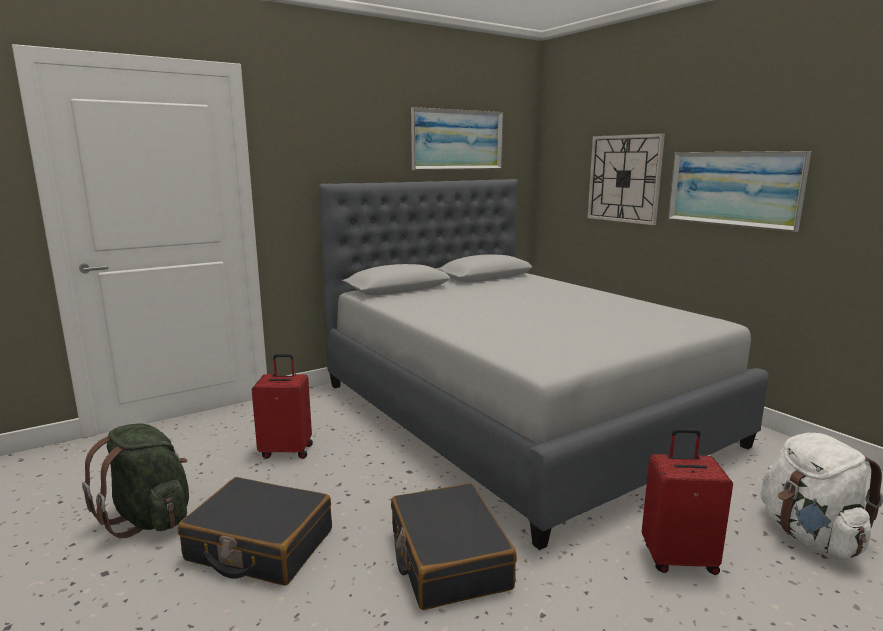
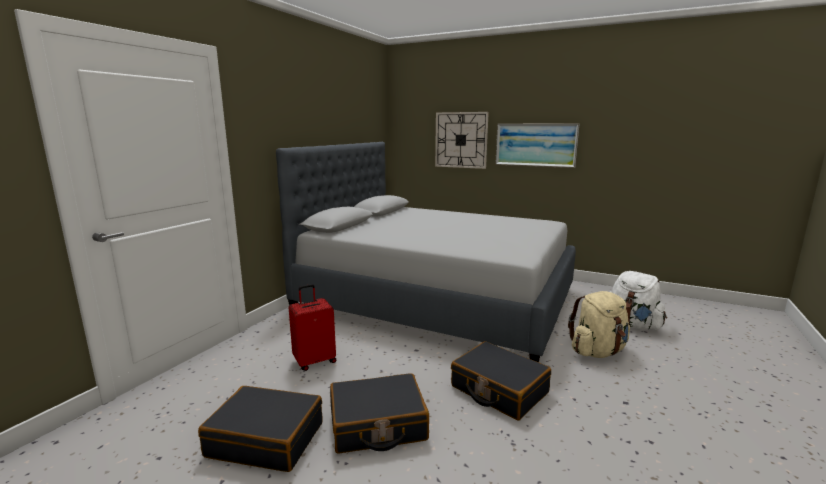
camera: 30 degrees left, 0 degrees up
green backpack [82,424,189,538] -> black suitcase [198,386,322,472]
picture [411,107,503,170] -> none
red suitcase [642,428,733,575] -> beige backpack [568,291,630,358]

